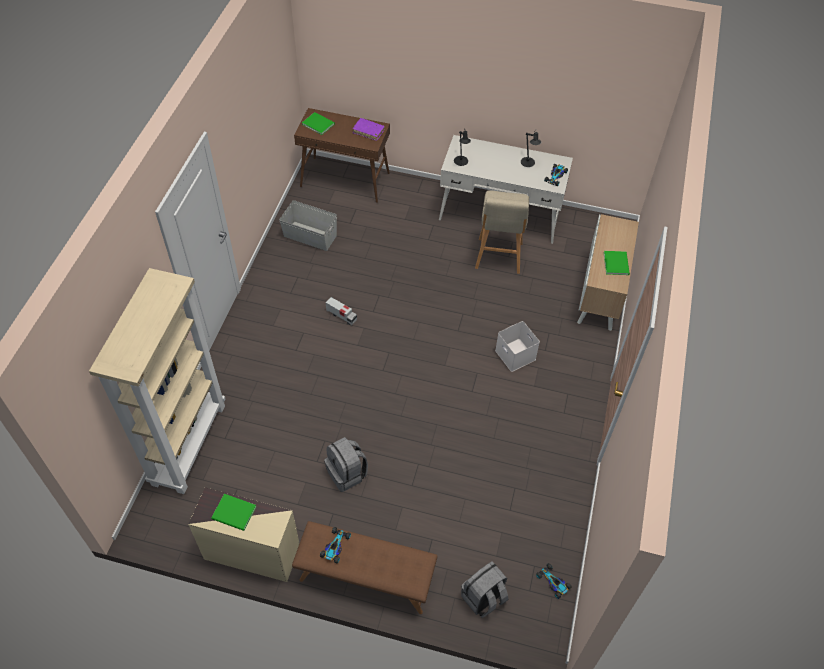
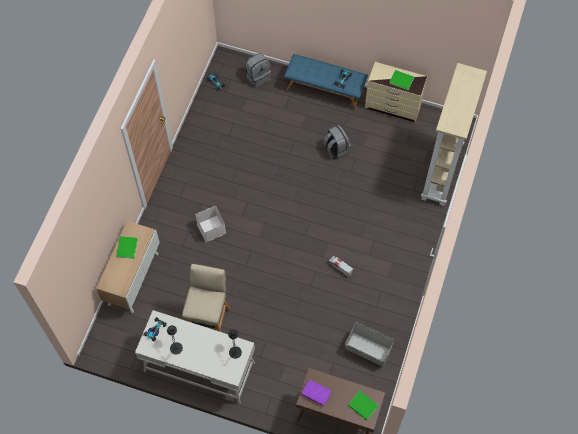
camera: 175 degrees left, 10 degrees up
brown bench [292,521,438,614] -> blue bench [284,54,368,110]

